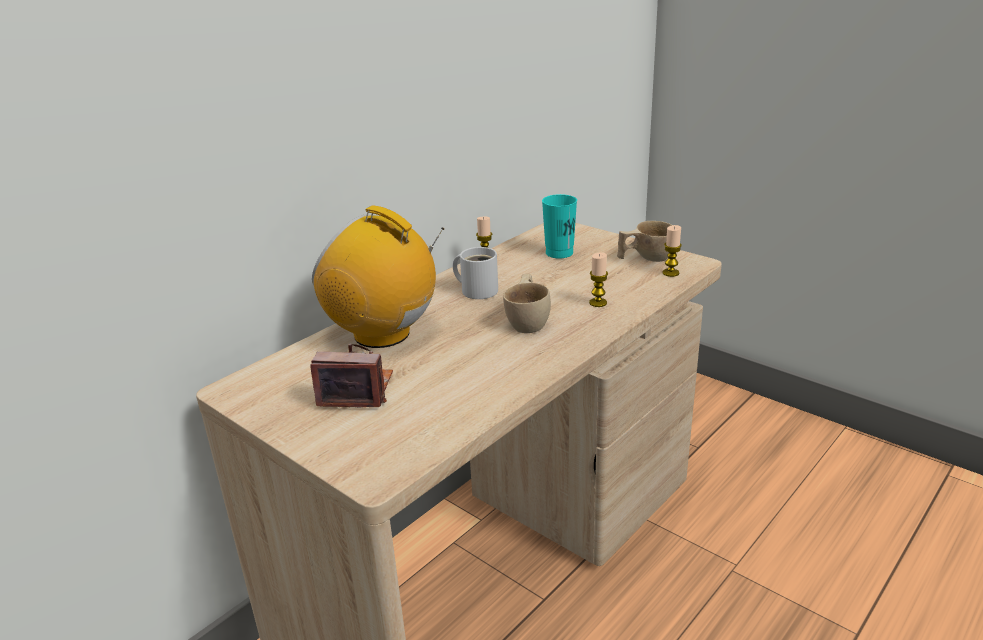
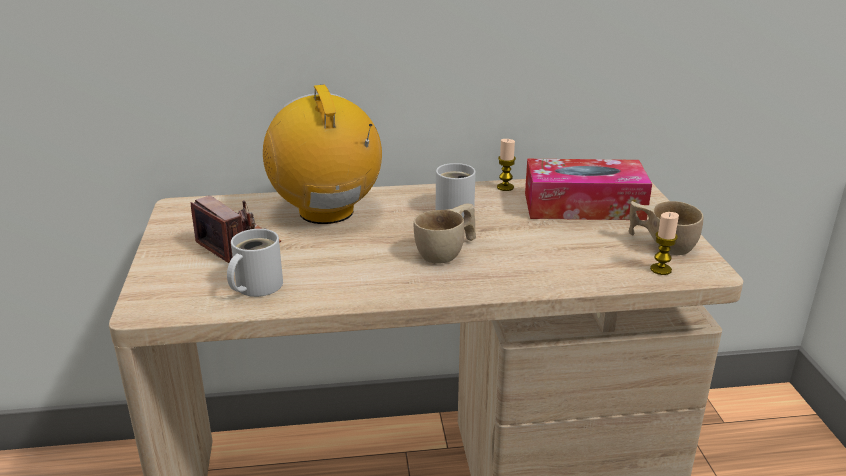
camera: 40 degrees right, 0 degrees up
turquoise cup [542,194,577,258] -> tissue box [525,159,652,220]
candle [589,252,608,307] -> none
none -> white mug [227,229,283,297]

